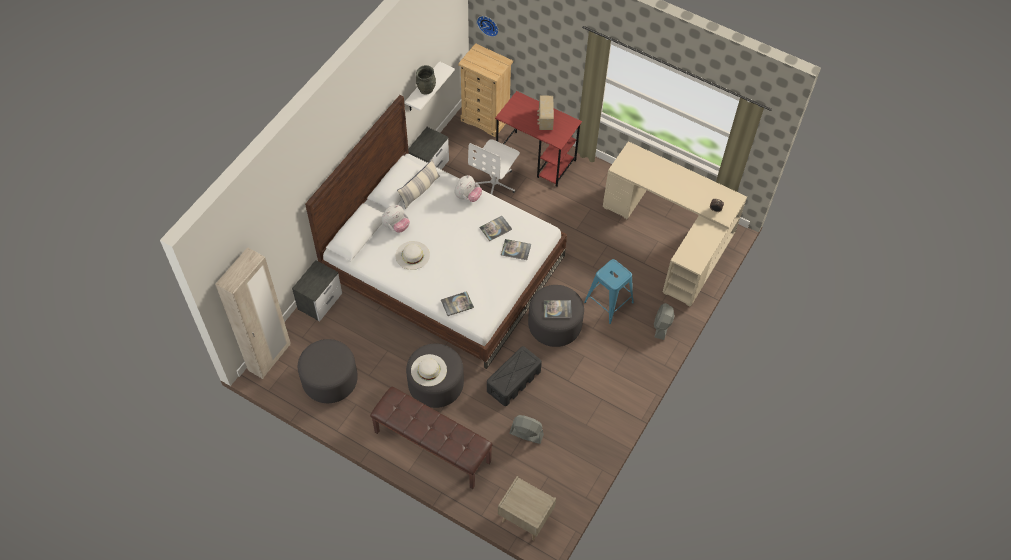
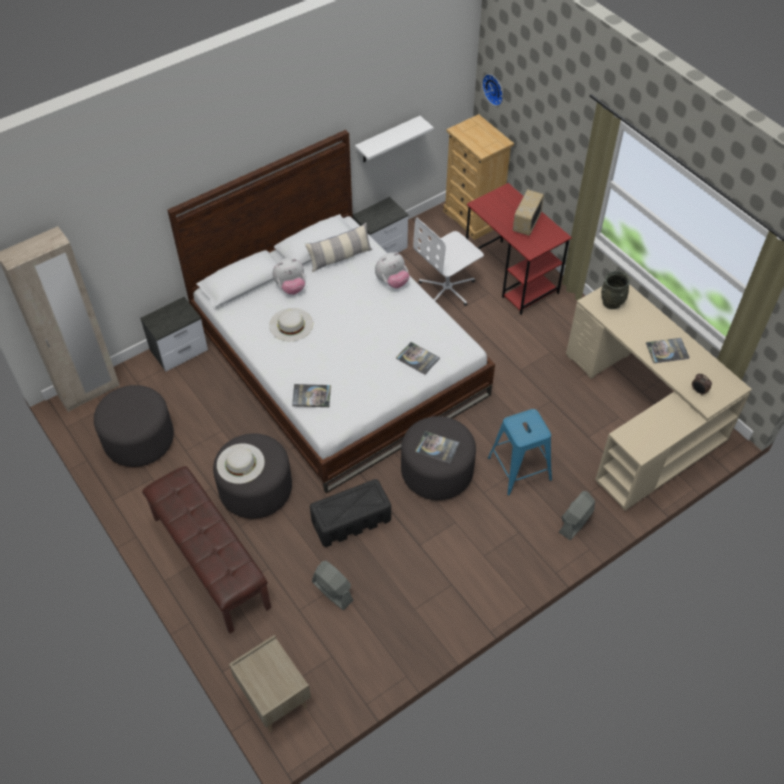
camera: 25 degrees right, 5 degrees down
grey vase [416,65,436,95] -> grey vase moved to [601,271,630,309]
book [479,216,512,241] -> book moved to [646,338,690,363]

